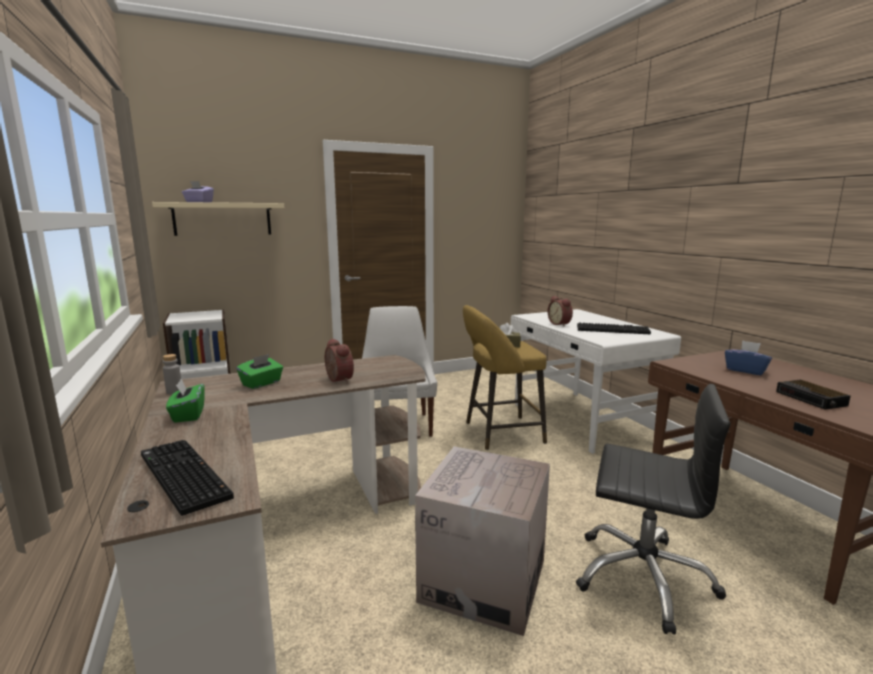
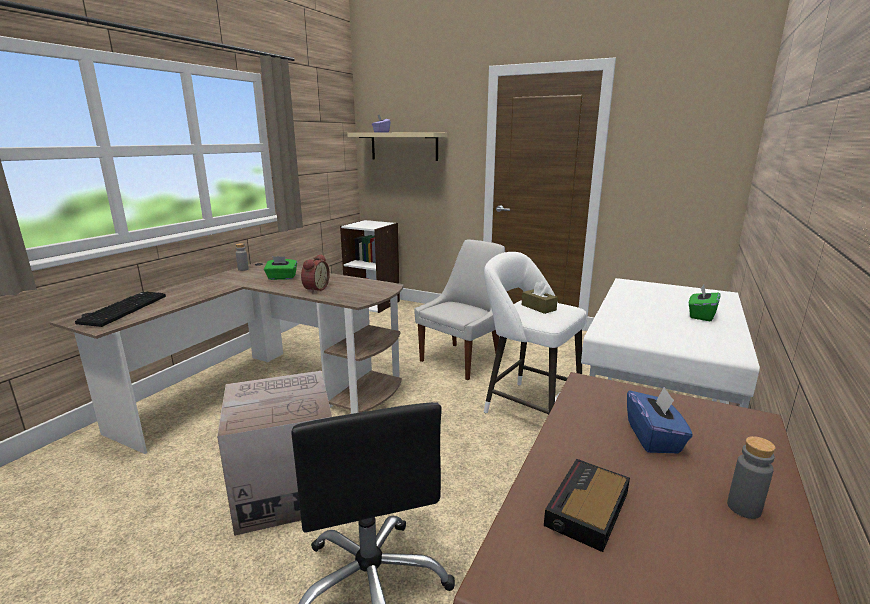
camera: 50 degrees right, 5 degrees up
green tissue box [166,379,205,423] -> green tissue box moved to [689,285,721,321]
yellow stool [463,305,547,450] -> white stool [484,252,586,414]
alarm clock [548,296,573,327] -> none
keyboard [577,323,651,334] -> none
none -> grey bottle [727,436,776,519]

